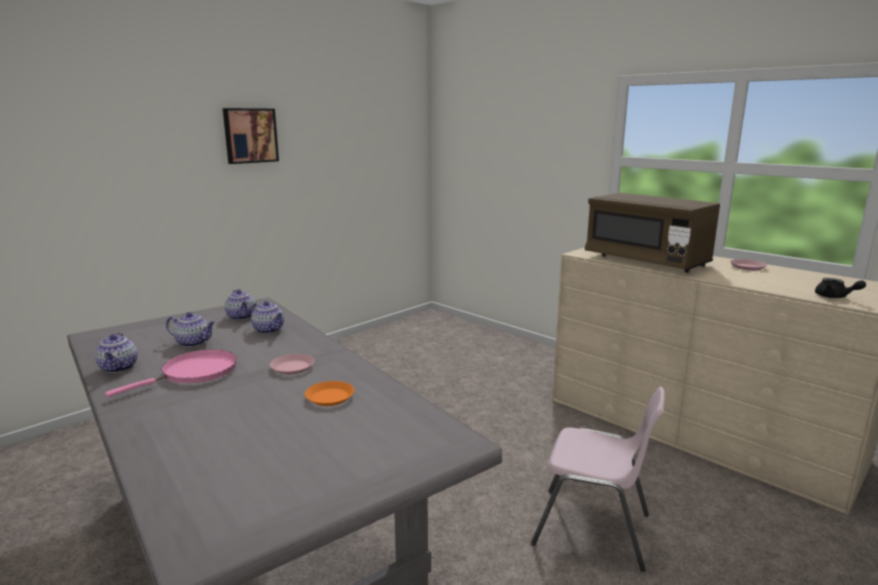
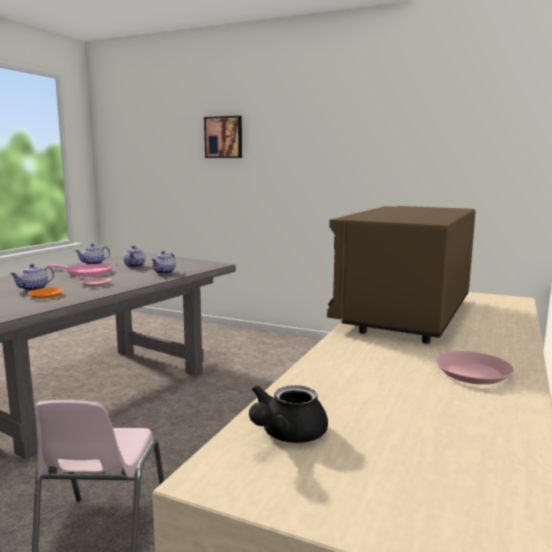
camera: 70 degrees right, 5 degrees down
picture [223,108,279,164] -> picture moved to [204,116,242,158]
teapot [225,289,256,320] -> teapot moved to [11,264,54,291]

